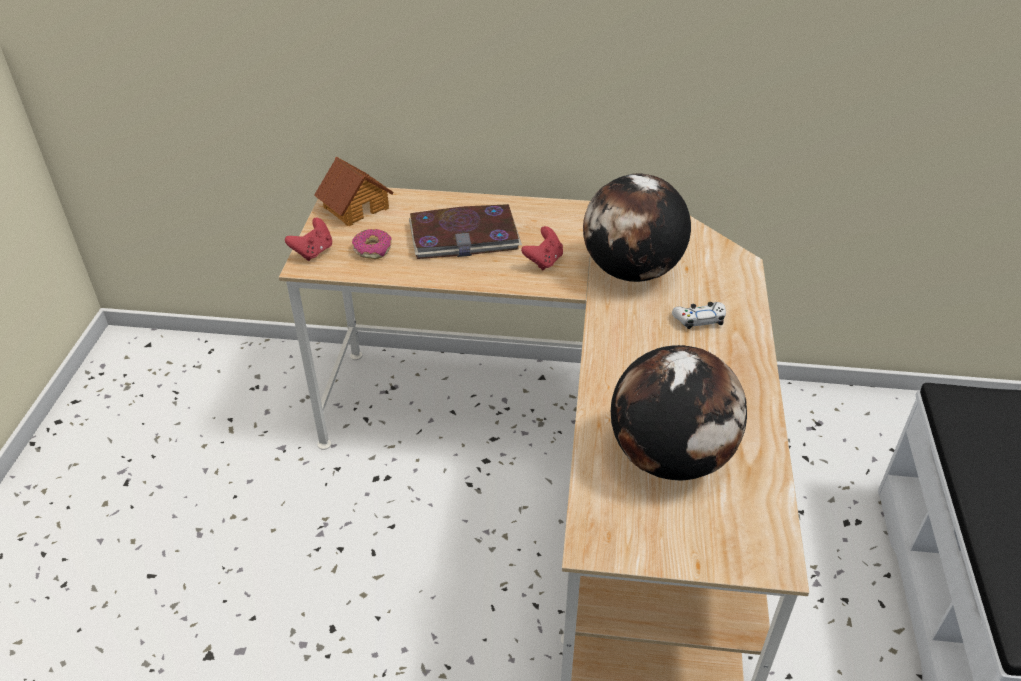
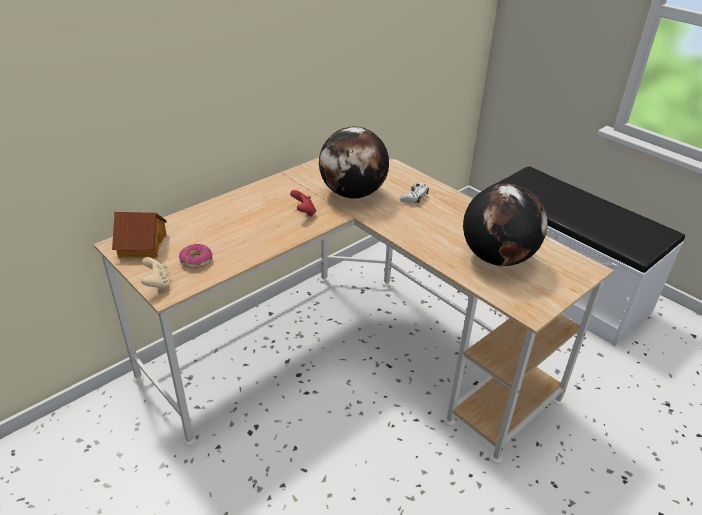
camera: 50 degrees left, 5 degrees down
red game controller [285,218,332,261] -> beige game controller [141,257,170,291]
book [409,204,522,259] -> none

